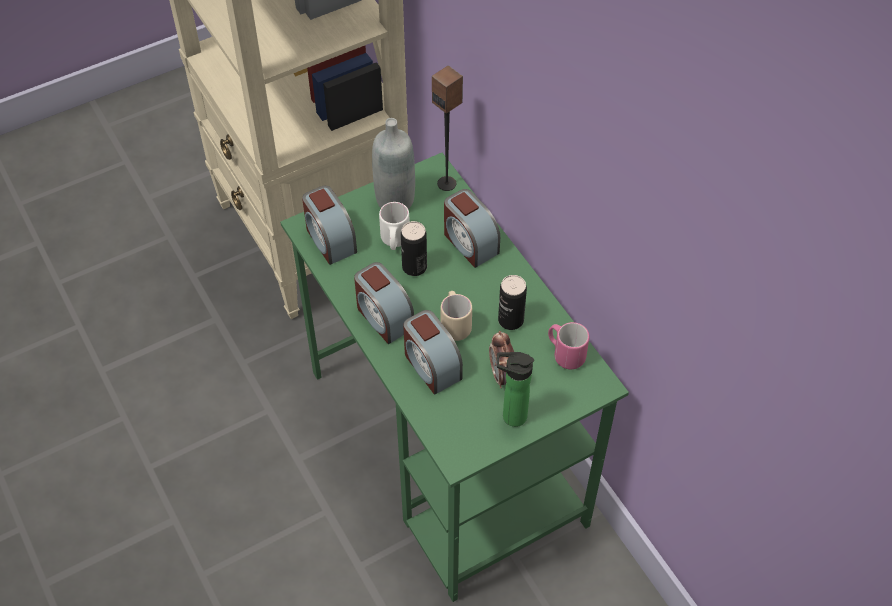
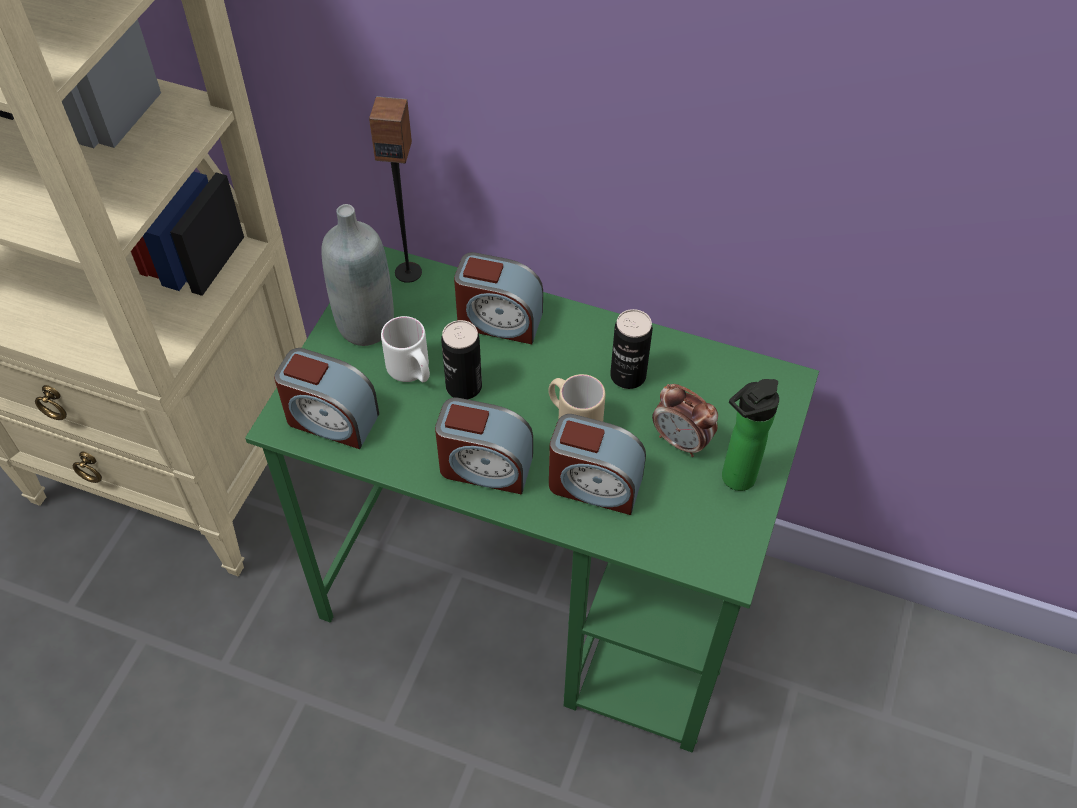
camera: 40 degrees left, 0 degrees up
pink mug [548,322,589,370] -> none

